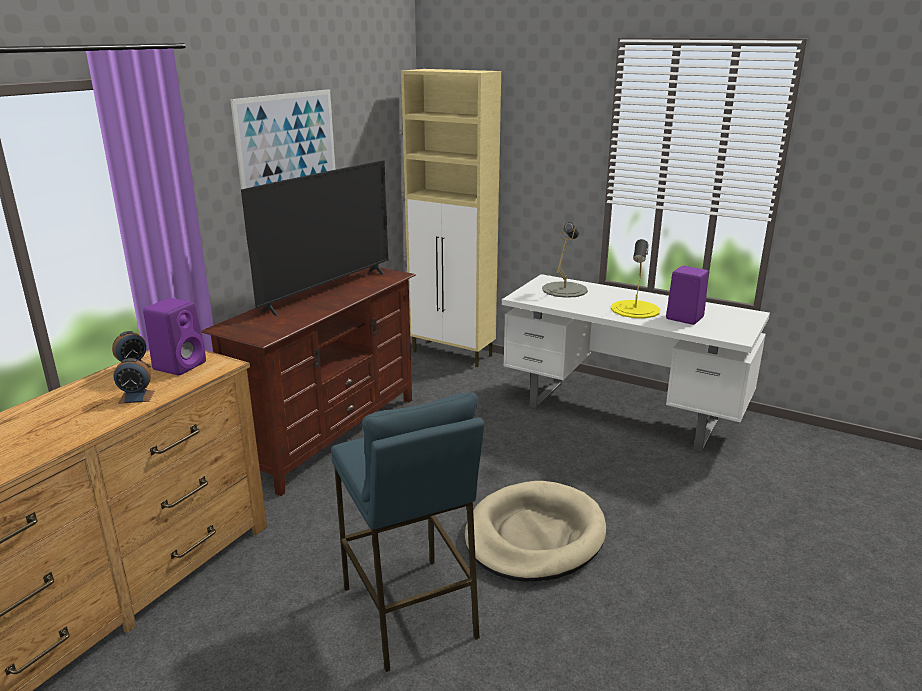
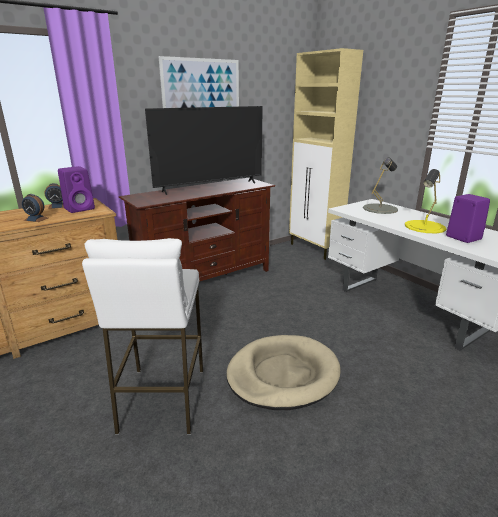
camera: 25 degrees right, 0 degrees up
blue stool [331,392,484,672] -> white stool [82,238,203,434]

